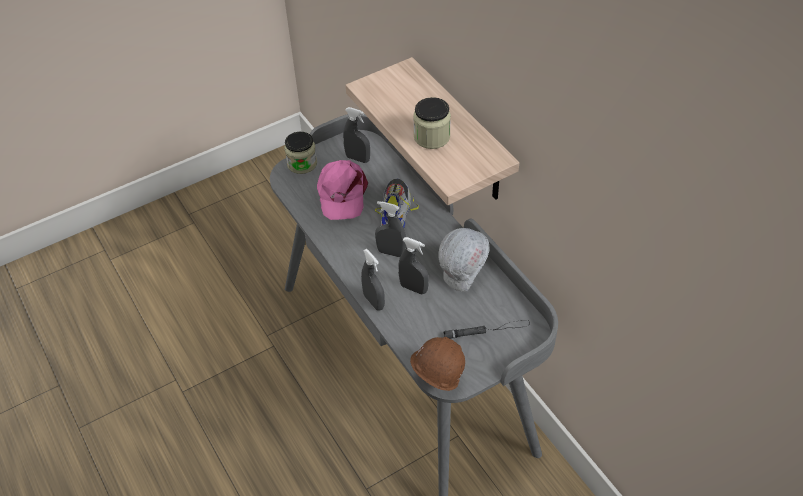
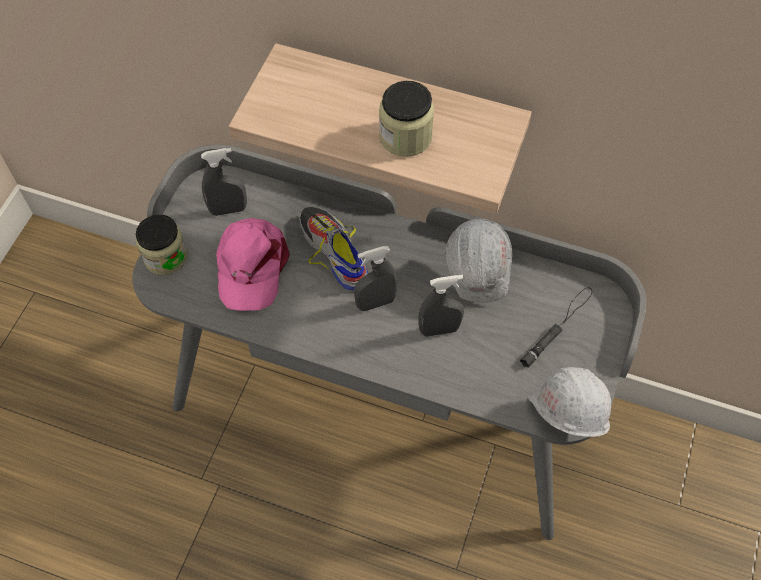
camera: 40 degrees left, 10 degrees up
pink cap [317,160,368,220] -> pink cap turned 45 degrees clockwise [216,218,290,311]
grey spray bottle [361,249,385,311] -> none
brown hard hat [410,337,465,391] -> white hard hat [526,367,611,437]

